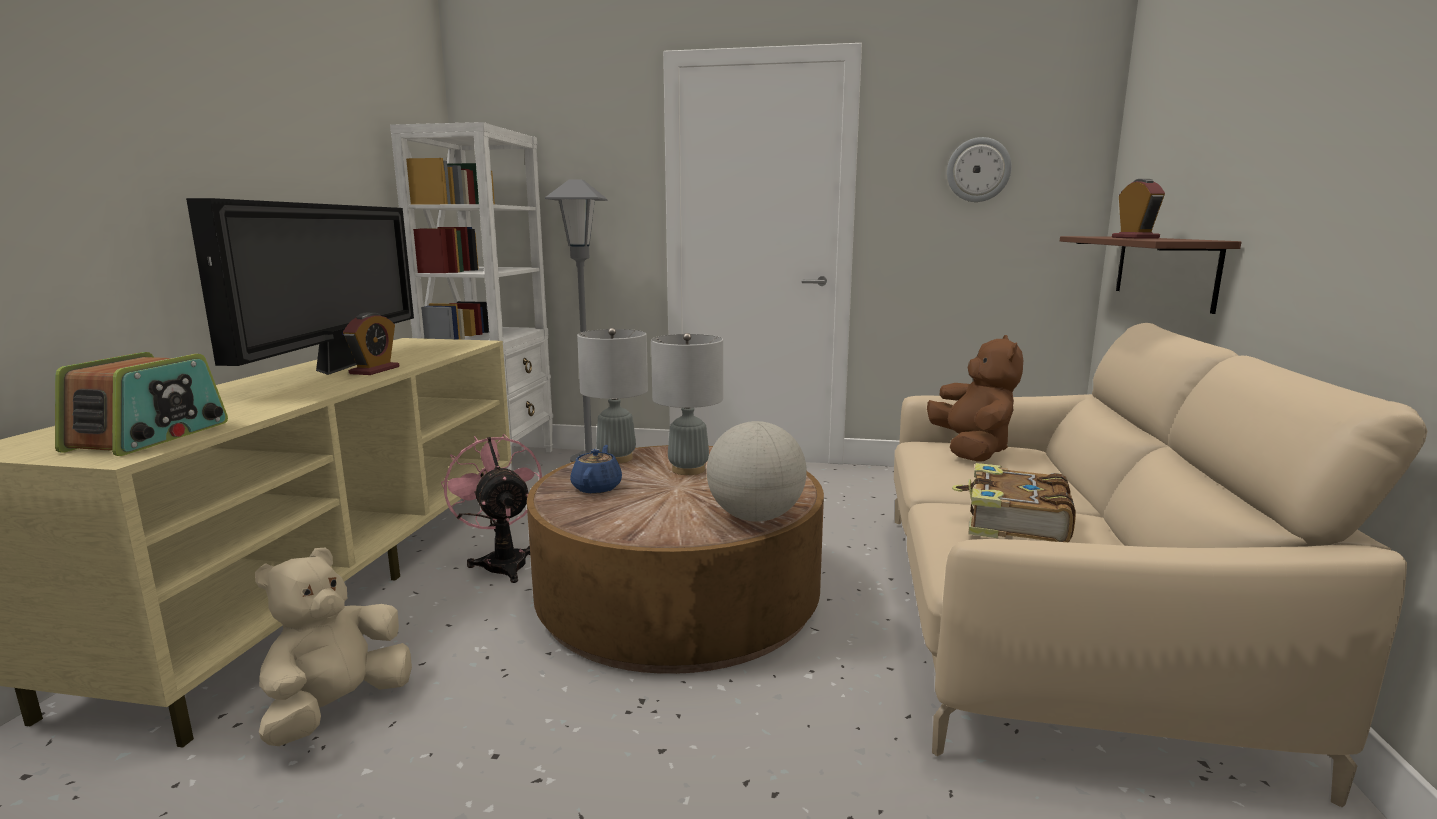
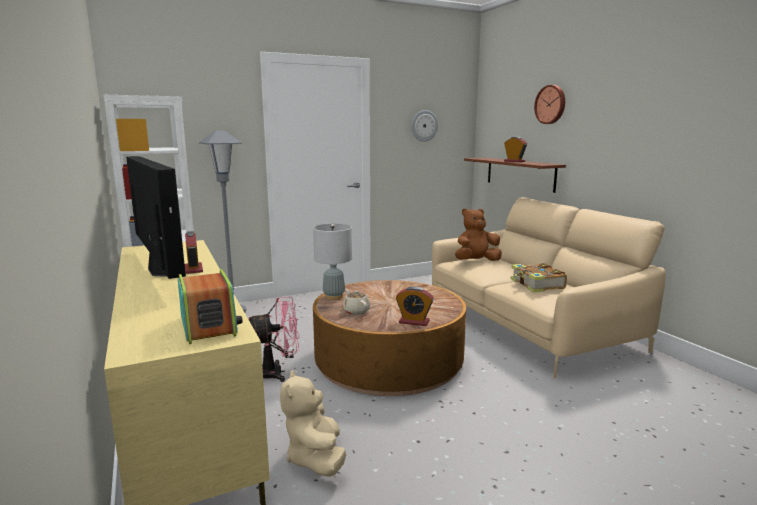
camera: 35 degrees left, 0 degrees up
pink fan [441,434,542,583] -> pink fan turned 135 degrees clockwise [248,296,300,382]
blue teapot [570,445,622,494] -> beige teapot [342,289,370,315]
grey table lamp [651,333,723,475] -> none
globe [707,421,807,522] -> none
brown plush toy [927,335,1023,462] -> brown plush toy turned 75 degrees counterclockwise [455,208,502,261]
none -> alarm clock [396,287,434,326]
none -> wall clock [534,85,565,124]

